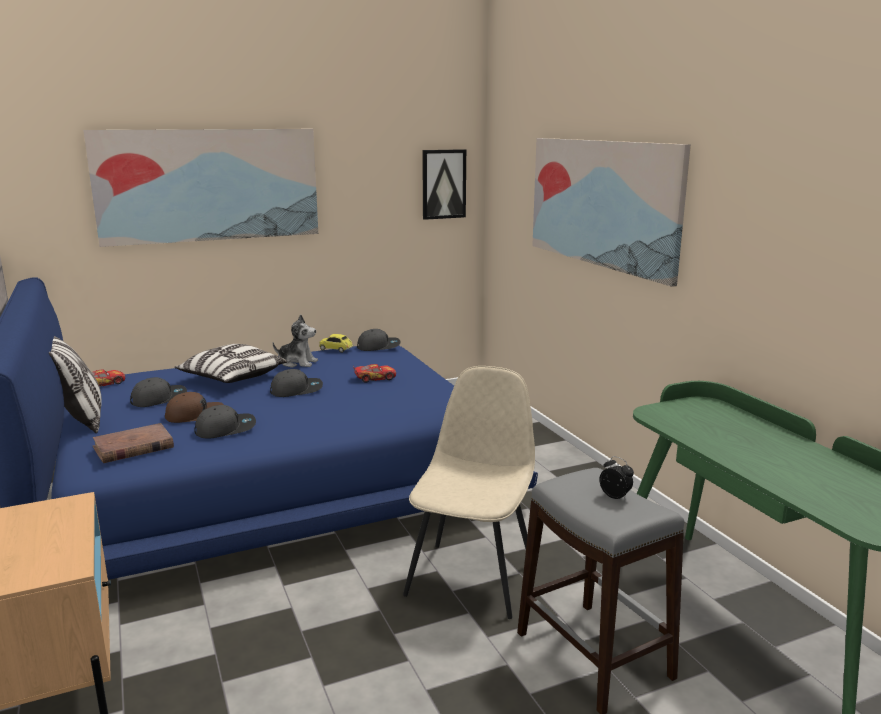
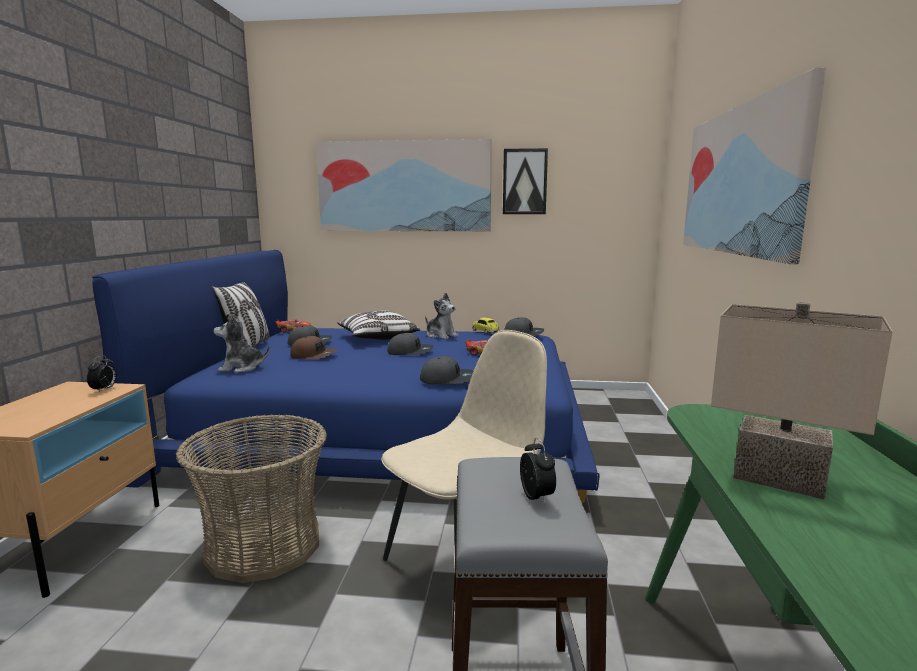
camera: 30 degrees right, 5 degrees down
brown book [93,423,174,463] -> plush toy [214,314,270,373]
grey cap [194,405,256,439] -> grey cap moved to [420,356,474,384]
picture [422,149,466,220] -> picture moved to [503,148,548,214]
none -> alarm clock [87,355,117,392]
none -> basket [176,414,327,583]
none -> beige table lamp [711,302,893,499]

